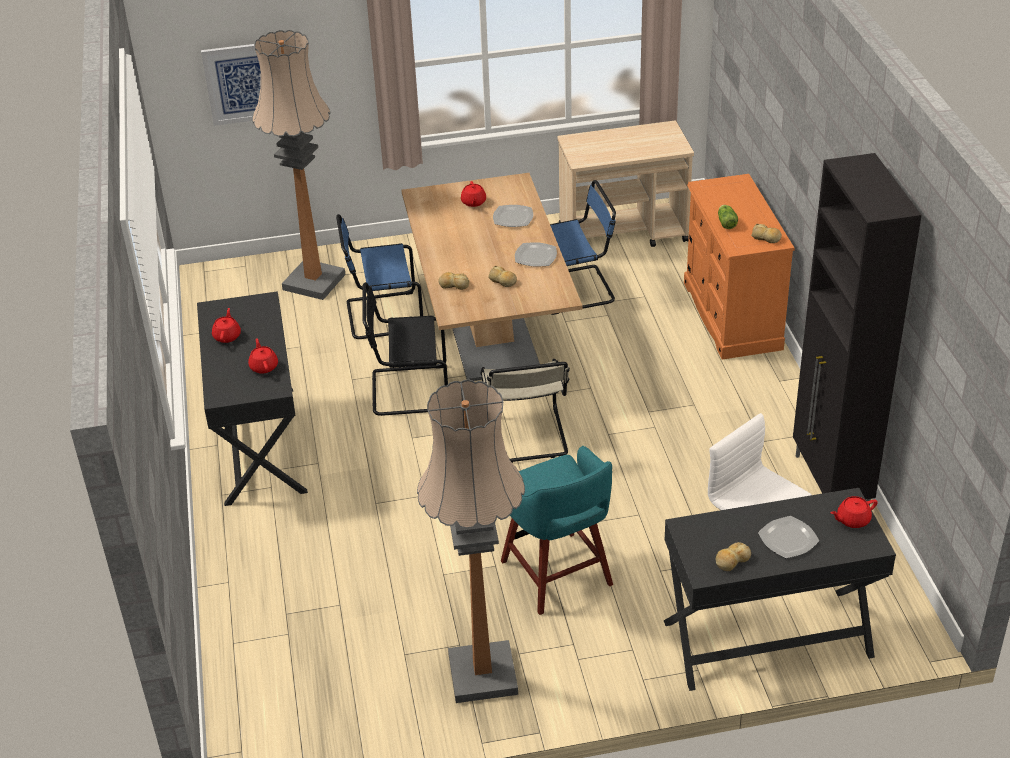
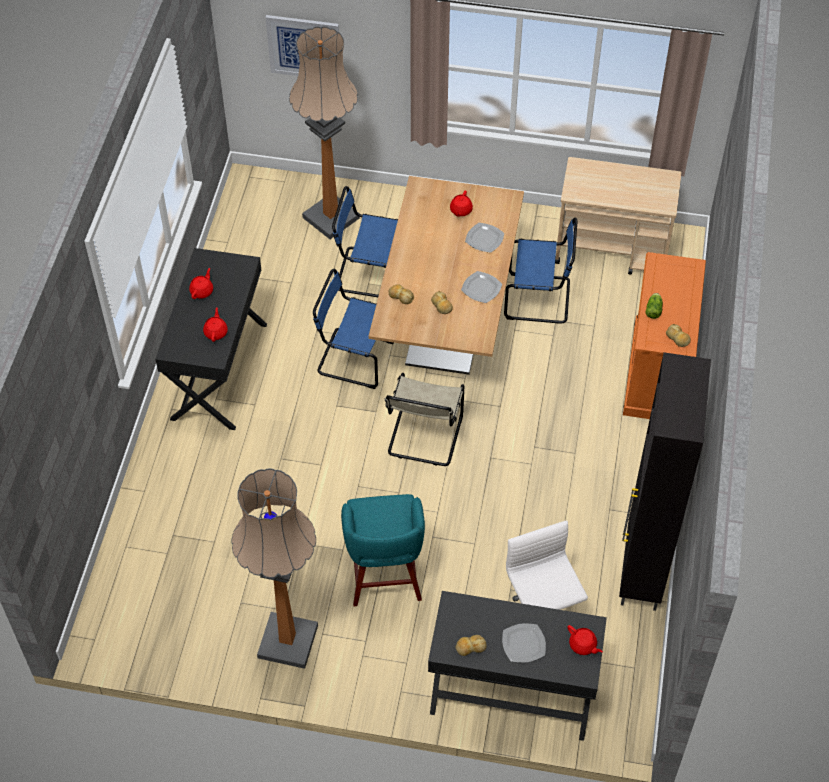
camera: 20 degrees right, 15 degrees up
black chair [362,282,448,416] -> blue chair [313,269,394,389]
red teapot [831,496,878,528] -> red teapot turned 135 degrees counterclockwise [567,625,603,655]

